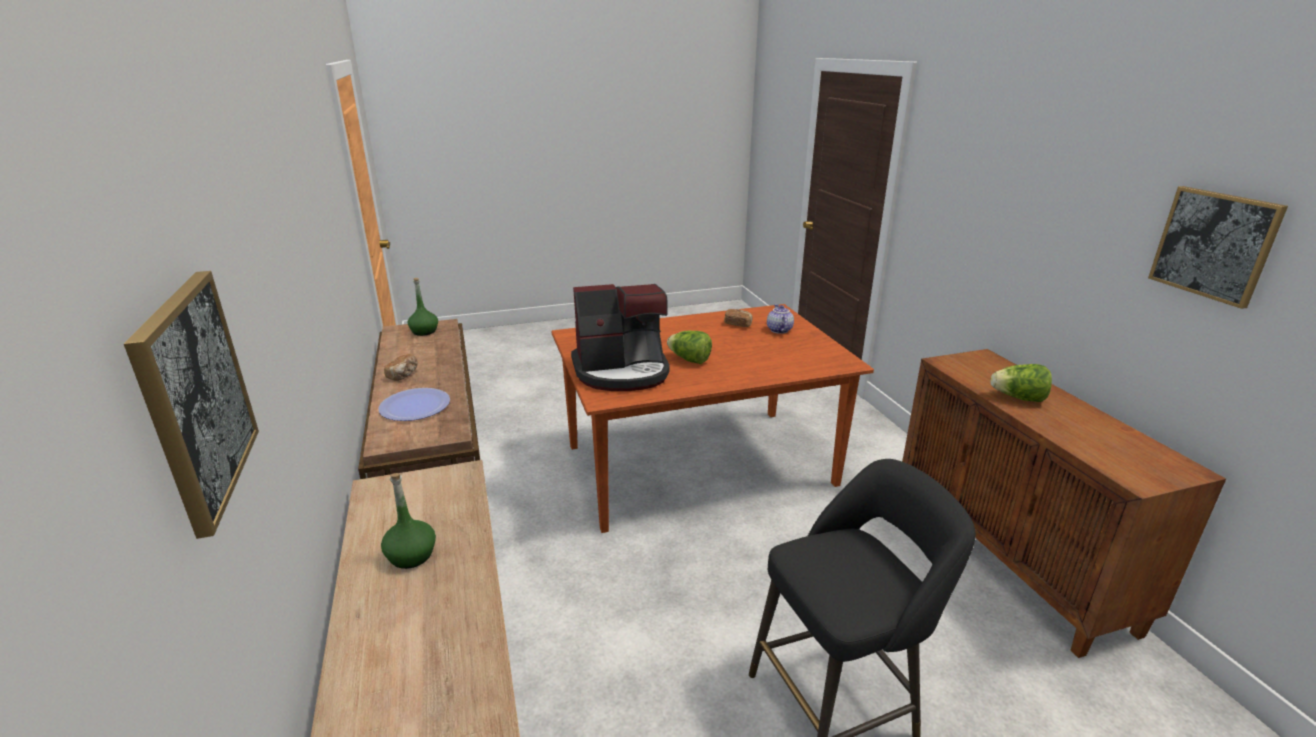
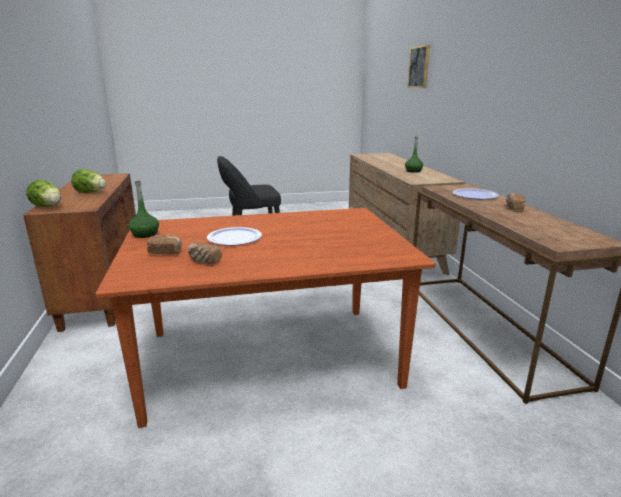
camera: 175 degrees left, 5 degrees down
green bottle [408,278,438,336] -> green bottle moved to [128,181,159,238]
coffee machine [571,284,670,391] -> none
lettuce [667,331,712,364] -> lettuce moved to [26,180,61,207]
teapot [767,305,794,334] -> bread [147,235,182,255]
picture [1148,186,1288,309] -> none
none -> plate [207,227,262,246]

